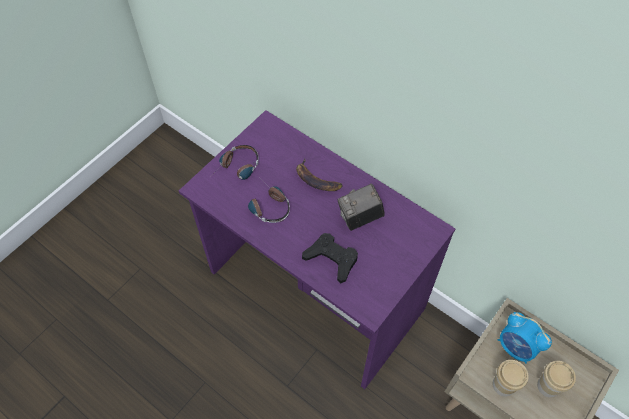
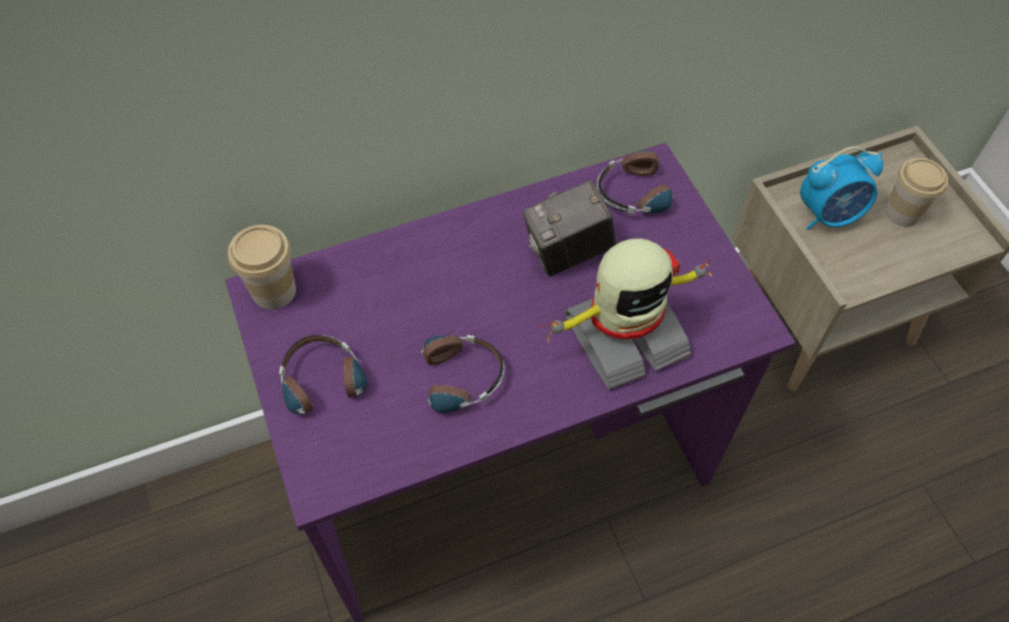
camera: 60 degrees left, 0 degrees up
banana [296,158,343,191] -> none
black game controller [302,233,358,283] -> toy robot [542,238,713,390]
camera [338,183,385,231] -> camera turned 60 degrees clockwise [523,180,616,276]
cup [493,360,529,397] -> cup moved to [228,225,296,309]
none -> headphones [597,150,701,214]

